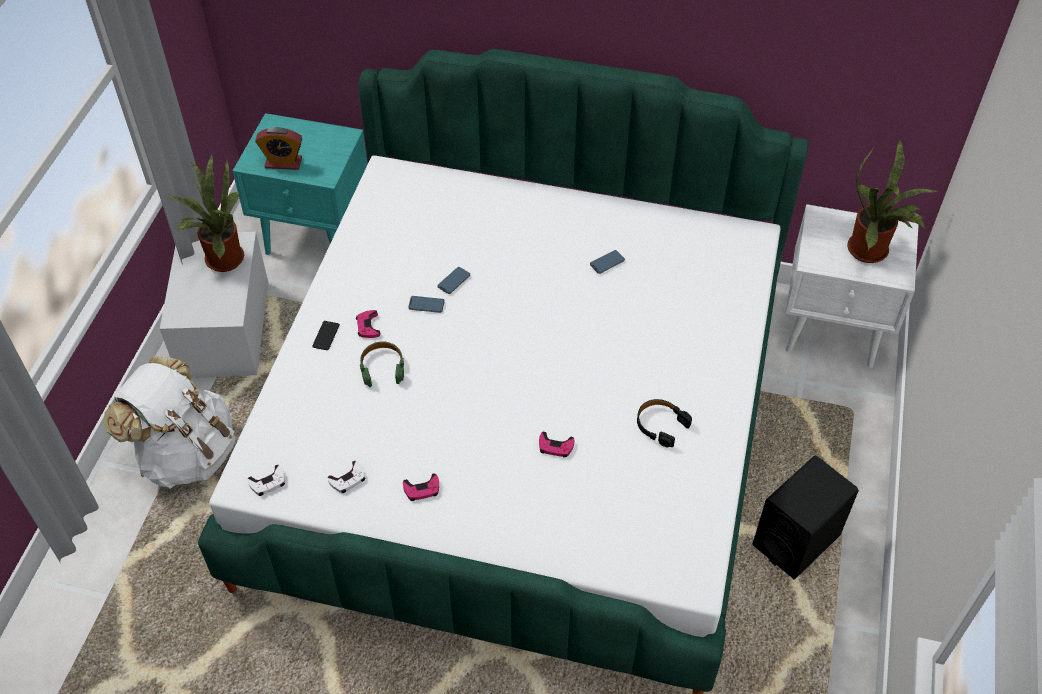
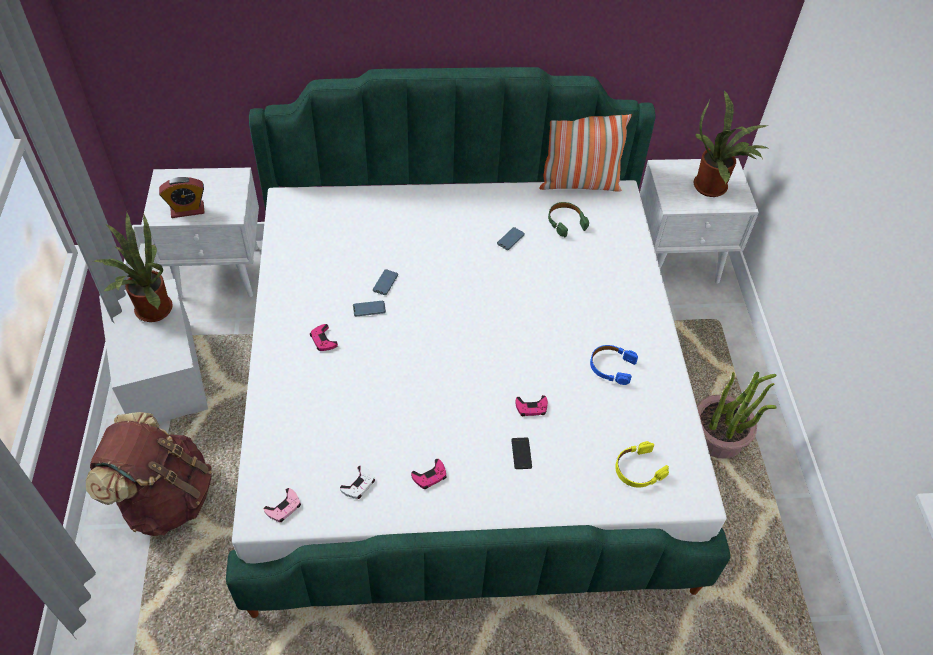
camera: 20 degrees left, 0 degrees up
white backpack [103,356,235,488] -> brown backpack [86,412,212,536]
turquoise nightstand [233,113,368,255] -> white nightstand [141,168,259,299]
white game controller [248,465,285,496] -> pink game controller [264,488,301,522]
phone [312,321,340,350] -> phone moved to [511,438,532,469]
green headphones [360,341,404,387] -> green headphones moved to [548,202,589,238]
black headphones [637,399,692,448] -> blue headphones [590,345,638,385]
black speaker [753,456,859,579] -> potted plant [697,372,777,459]
none -> pillow [539,114,632,192]
none -> yellow headphones [615,441,669,488]

